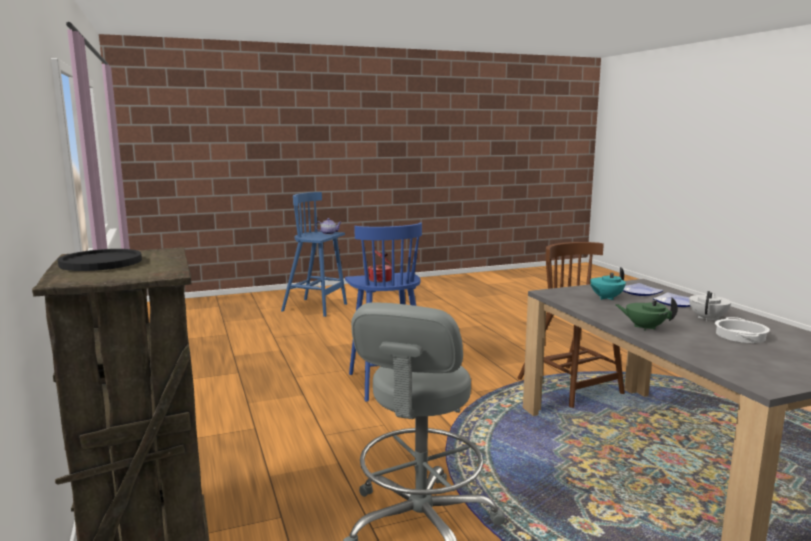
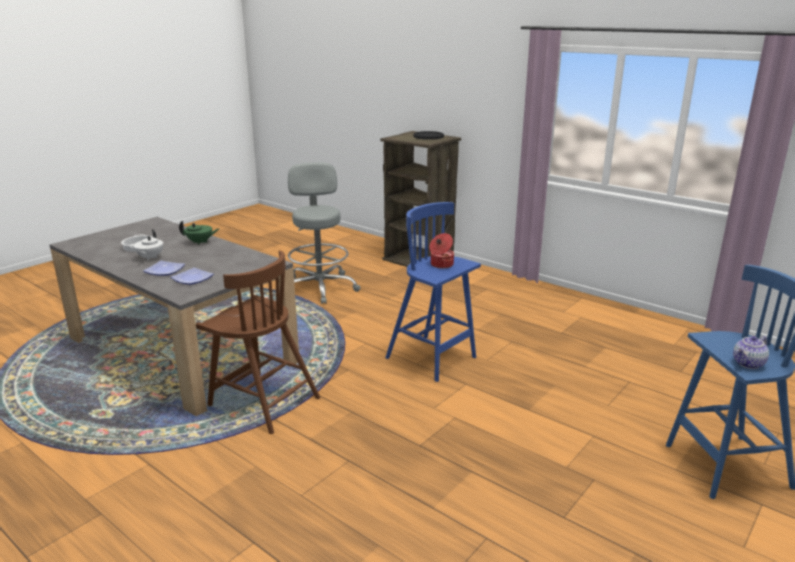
camera: 150 degrees right, 10 degrees up
turquoise teapot [590,267,626,300] -> none

